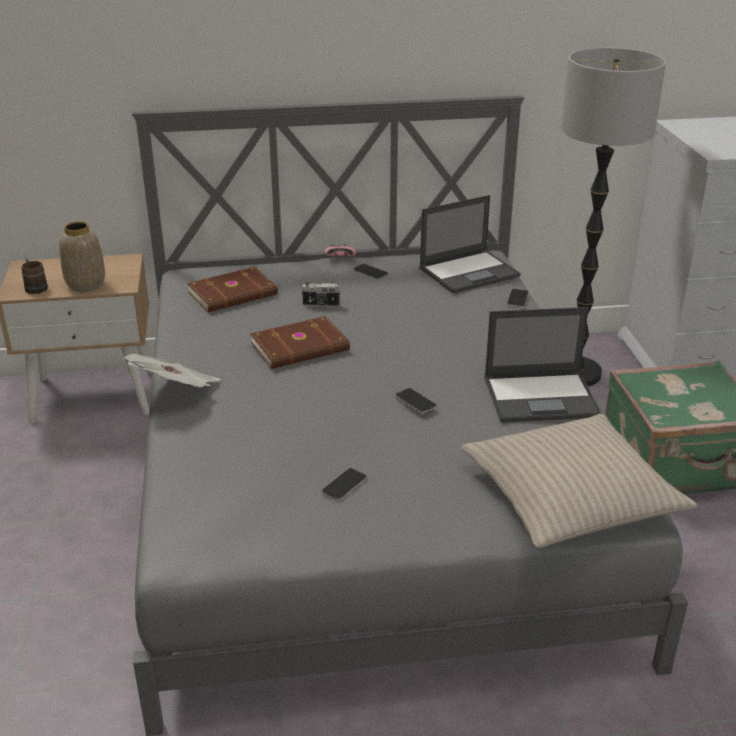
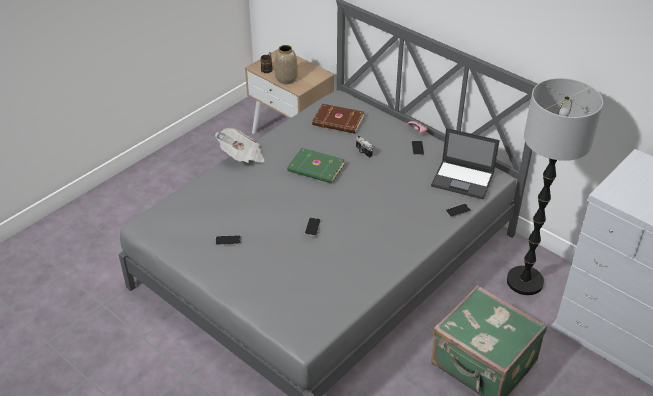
camera: 50 degrees right, 10 degrees up
brown book [250,316,350,369] -> green book [287,148,345,183]
beige pillow [461,414,698,548] -> none
laptop [484,307,602,423] -> none

